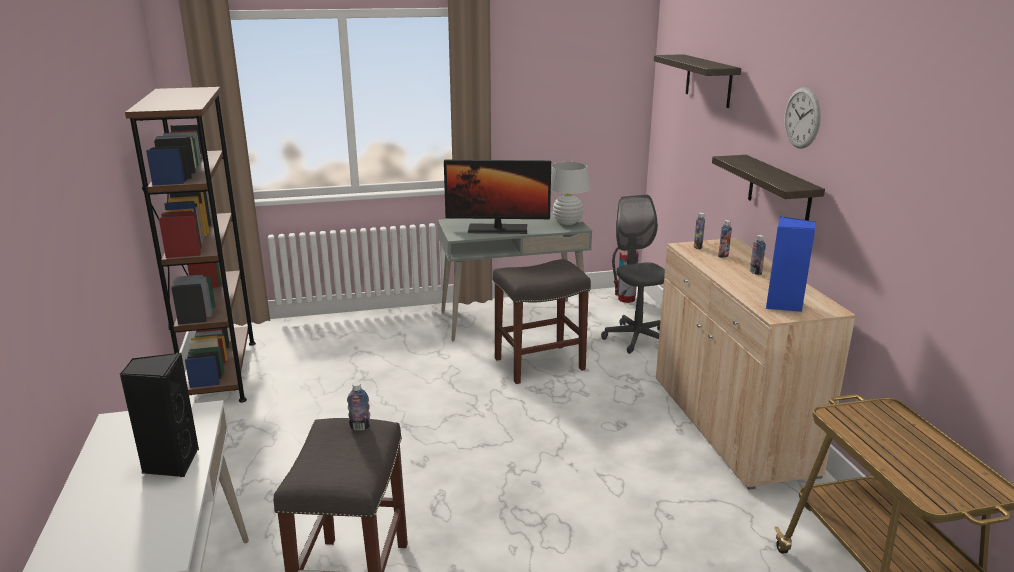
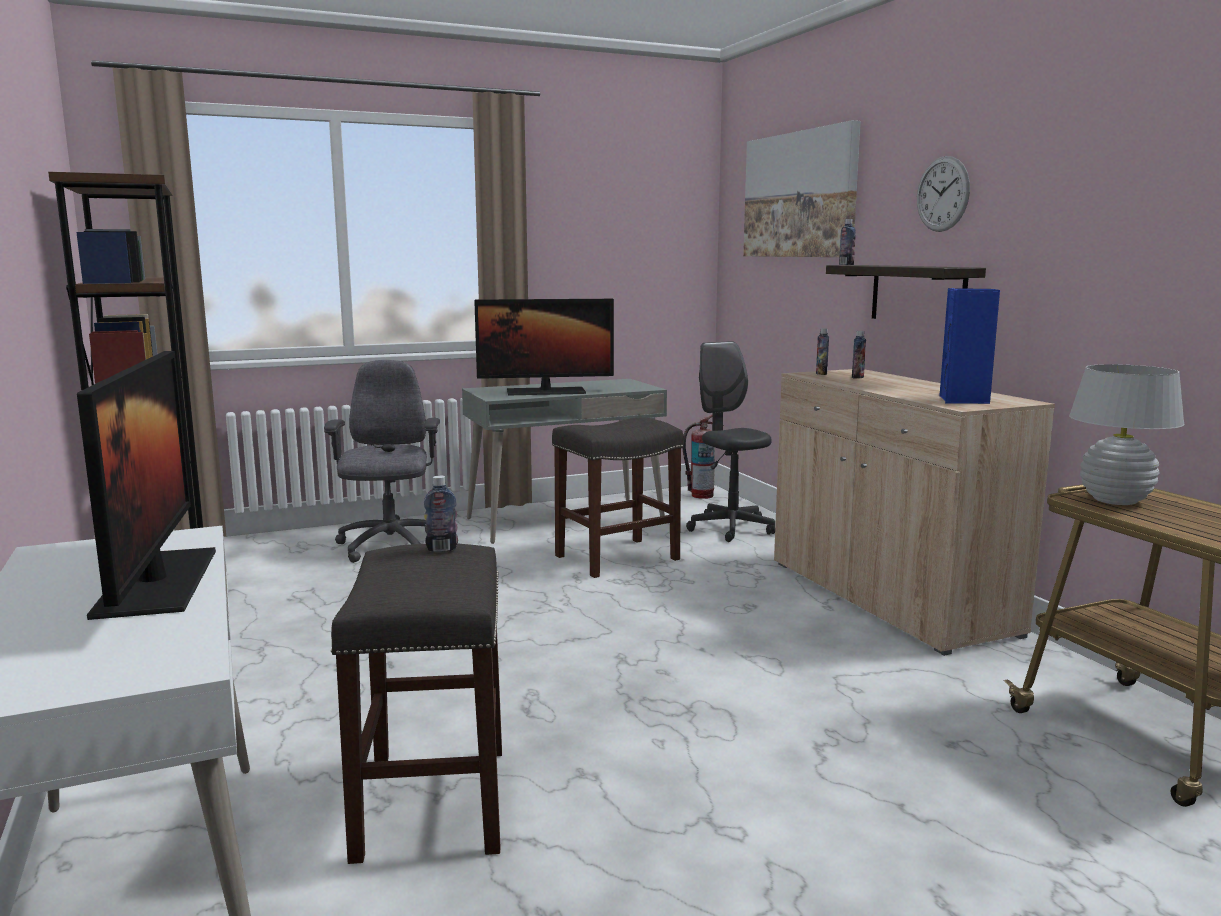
camera: 10 degrees left, 10 degrees down
black speaker [120,353,199,477] -> monitor [77,351,216,620]
white table lamp [551,162,591,225] -> white table lamp moved to [1069,364,1185,505]
shelf [654,54,741,108] -> picture [743,120,861,257]
bottle [750,235,766,275] -> bottle moved to [839,219,856,265]
none -> grey office chair [324,360,440,563]

